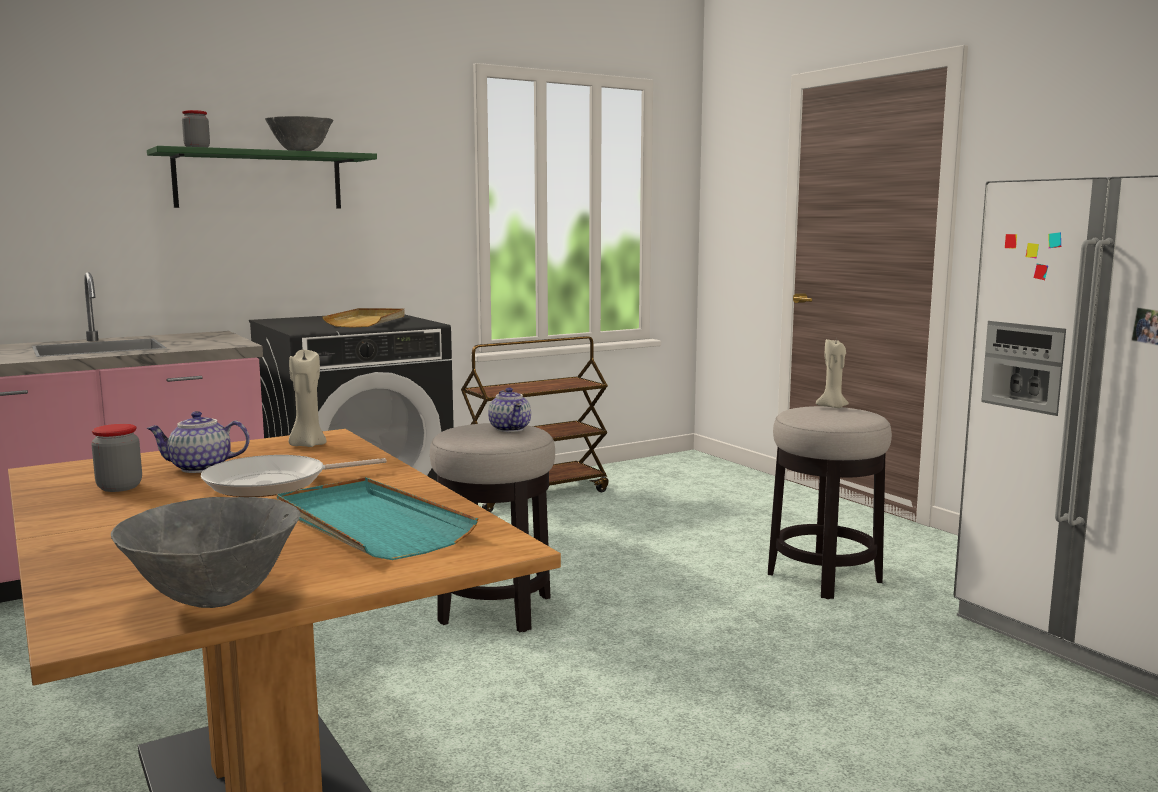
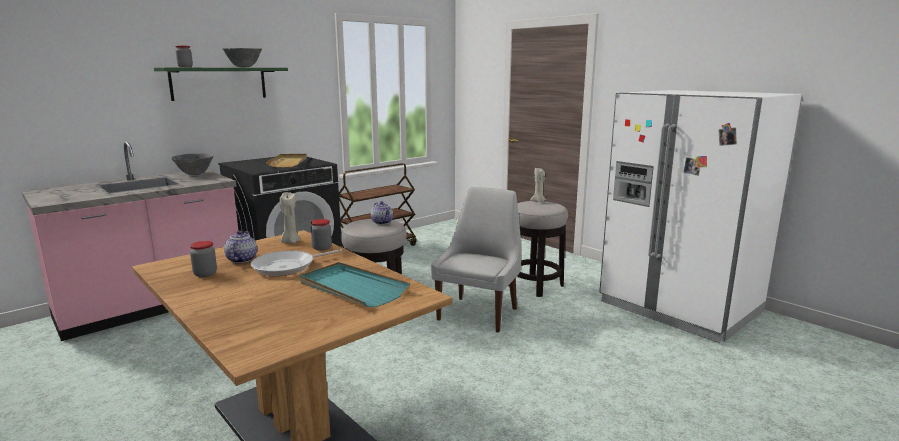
camera: 10 degrees left, 5 degrees up
grey bowl [111,497,300,608] -> grey bowl moved to [171,153,214,175]
teapot [146,411,249,473] -> teapot turned 105 degrees clockwise [224,231,257,263]
none -> jar [311,219,332,251]
none -> white chair [431,187,522,333]

